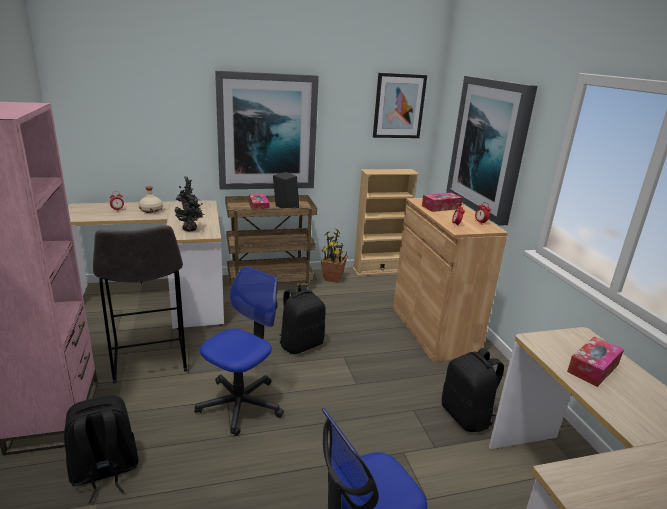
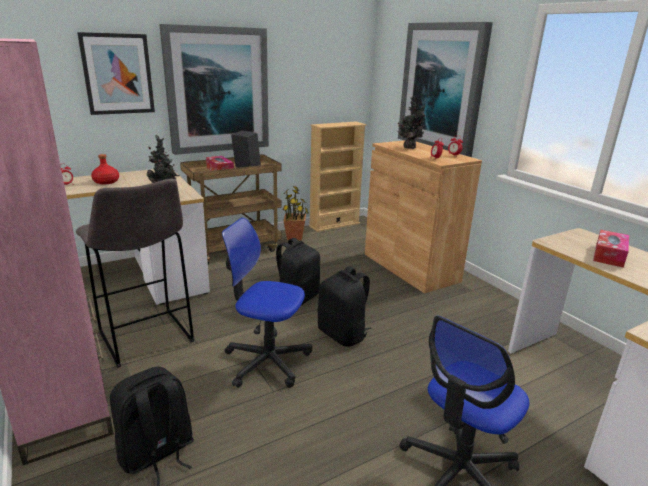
camera: 15 degrees left, 0 degrees up
beige bottle [138,186,163,213] -> red bottle [91,154,119,184]
office chair [194,266,284,436] -> office chair turned 90 degrees counterclockwise [222,217,312,388]
picture [373,73,427,138] -> picture moved to [77,32,155,115]
tissue box [422,193,462,212] -> potted plant [396,96,425,149]
black backpack [442,348,504,432] -> black backpack moved to [318,266,371,347]

